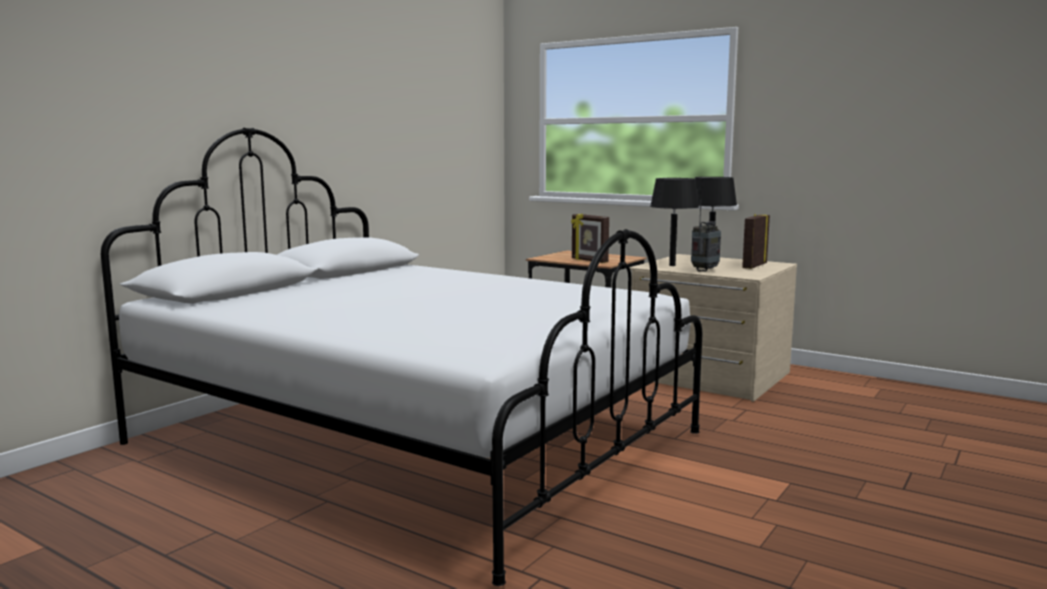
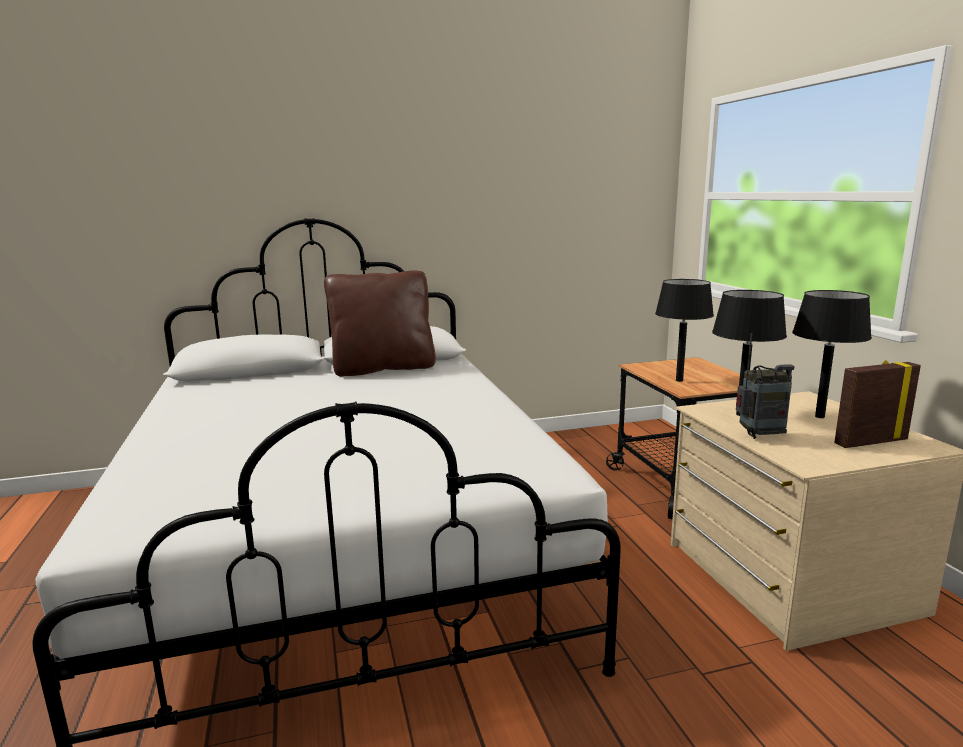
camera: 40 degrees right, 5 degrees up
picture frame [571,214,609,263] -> black table lamp [655,279,714,382]
none -> brown pillow [324,270,436,377]

